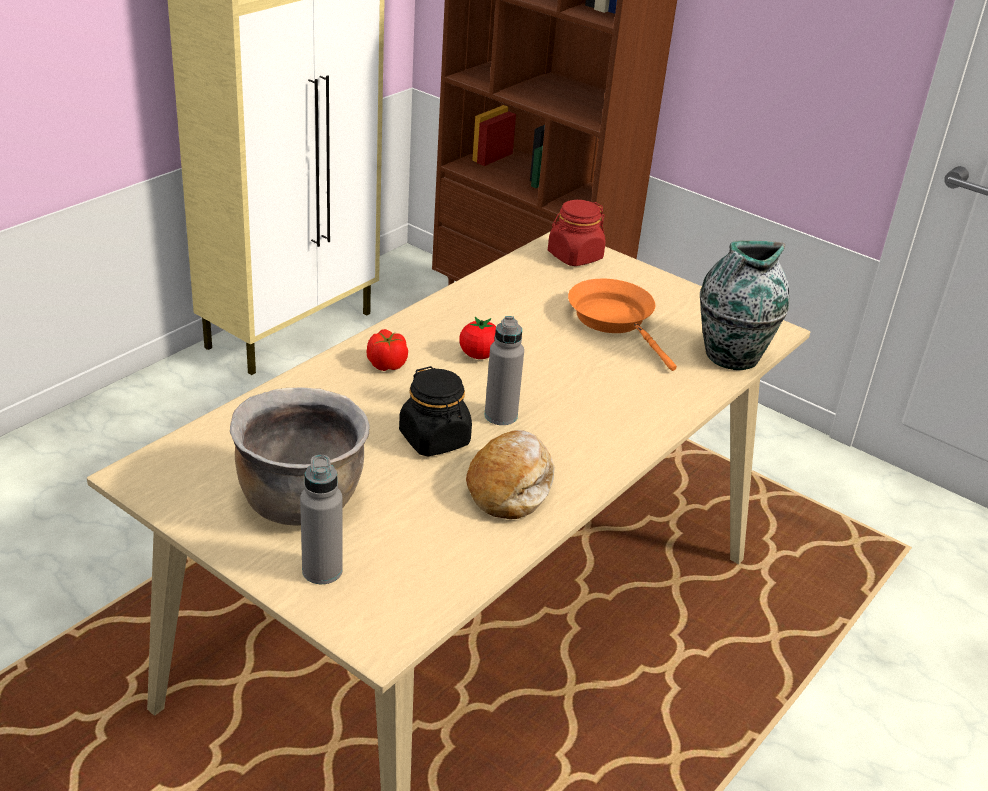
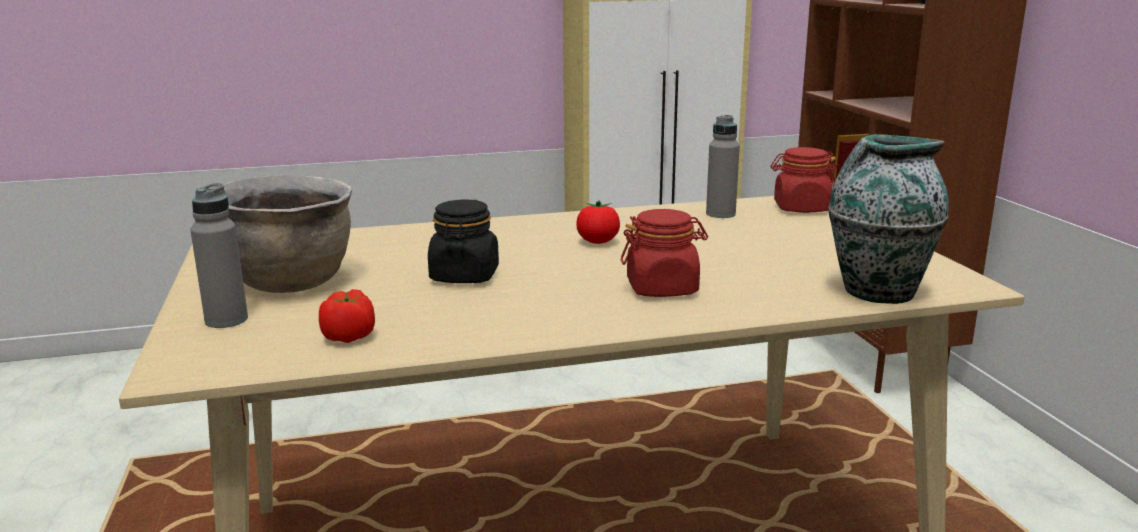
camera: 40 degrees right, 15 degrees down
tomato [367,329,408,371] -> tomato moved to [319,289,375,343]
bread [466,430,554,519] -> none
grey bottle [485,316,524,425] -> grey bottle moved to [706,115,740,218]
orange frying pan [568,278,677,371] -> none
none -> red jar [621,209,708,297]

